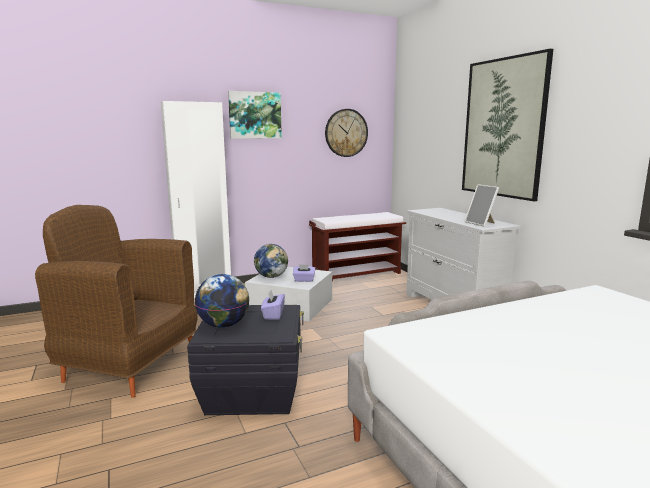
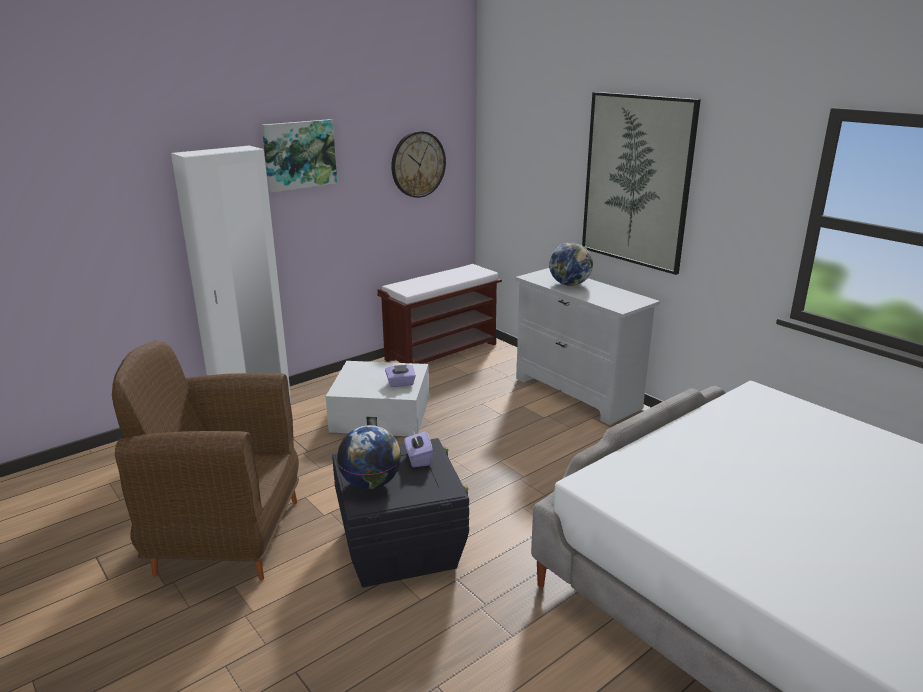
camera: 15 degrees left, 10 degrees up
globe [254,244,288,278] -> globe moved to [549,242,593,286]
picture frame [464,184,499,227] -> none

